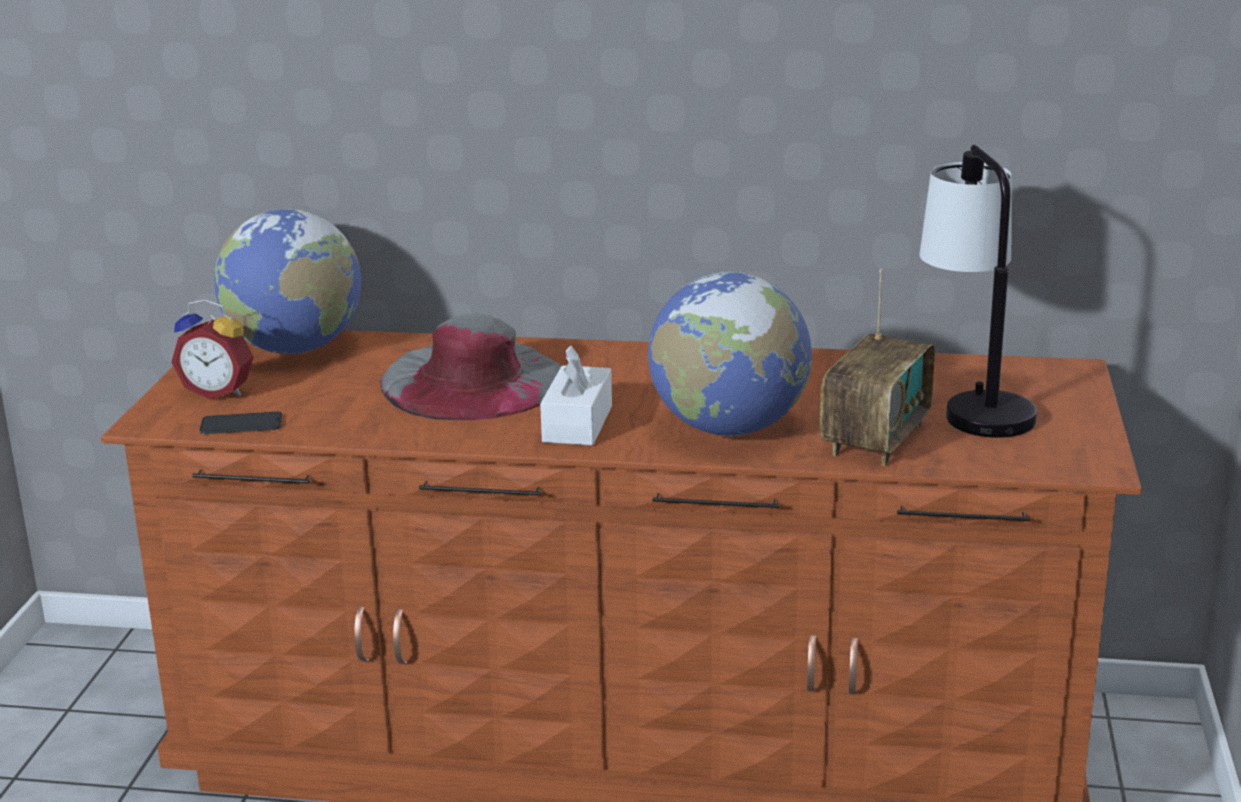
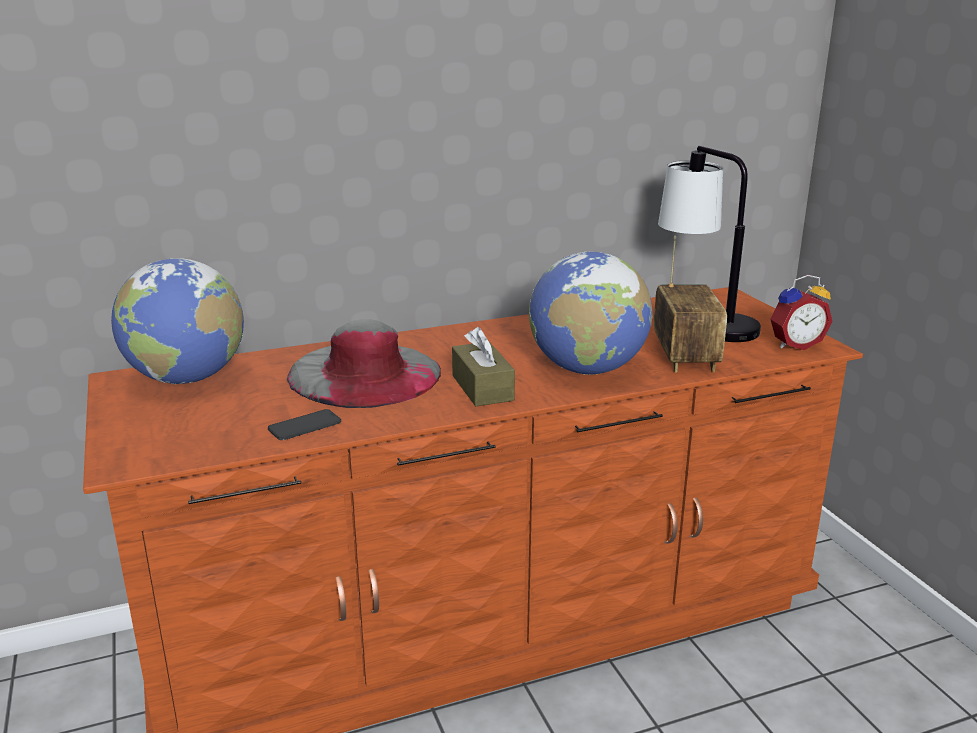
camera: 30 degrees left, 0 degrees up
alarm clock [171,299,254,400] -> alarm clock moved to [770,275,833,350]
phone [200,412,282,434] -> phone moved to [268,409,341,440]
white tissue box [540,346,612,446] -> brown tissue box [452,327,515,406]

